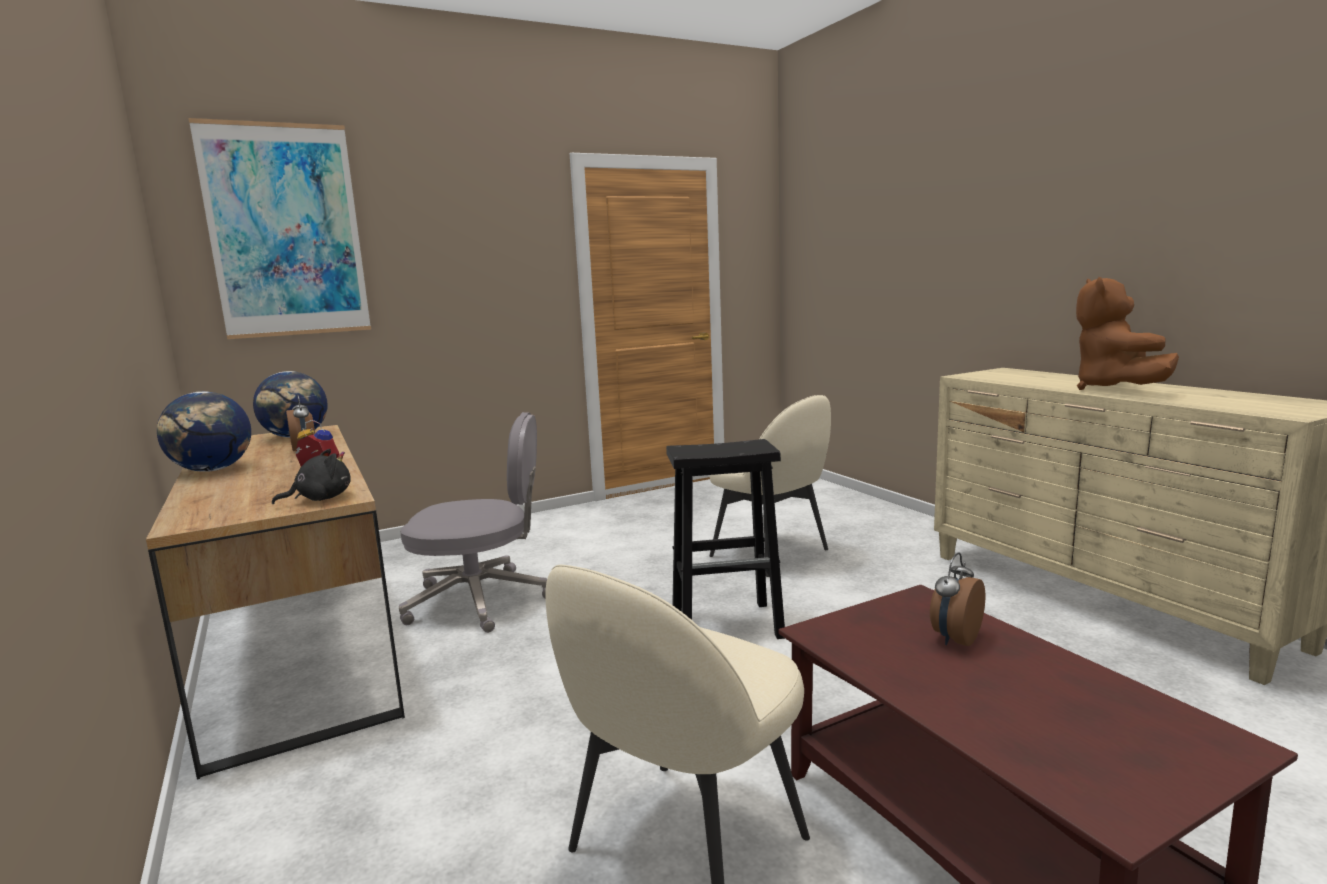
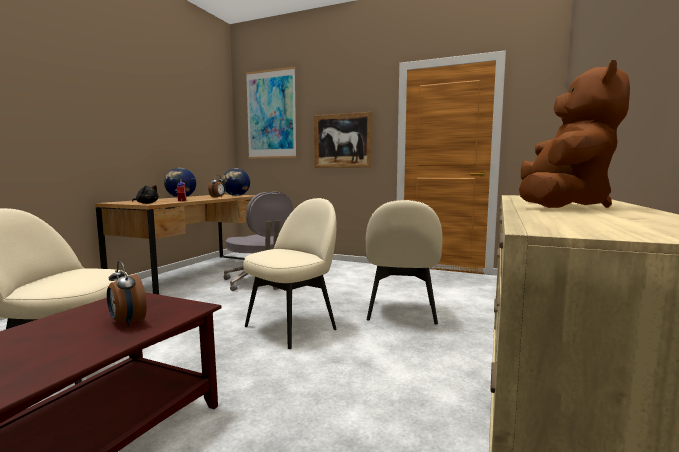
camera: 50 degrees right, 5 degrees down
black stool [666,439,785,639] -> beige chair [243,198,337,349]
alarm clock [930,552,985,646] -> alarm clock turned 135 degrees counterclockwise [107,261,147,326]
brown plush toy [1076,277,1179,390] -> brown plush toy turned 150 degrees clockwise [519,60,630,208]
none -> picture [314,112,373,168]

